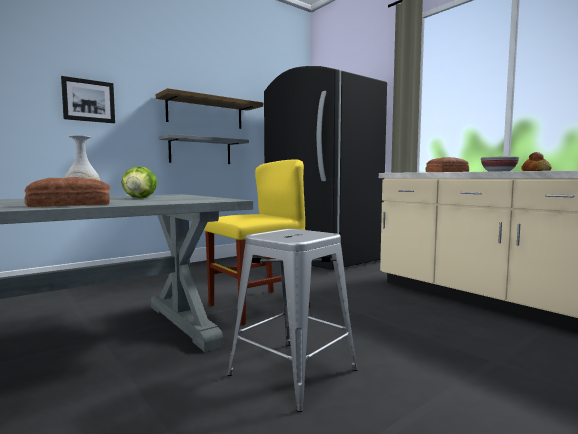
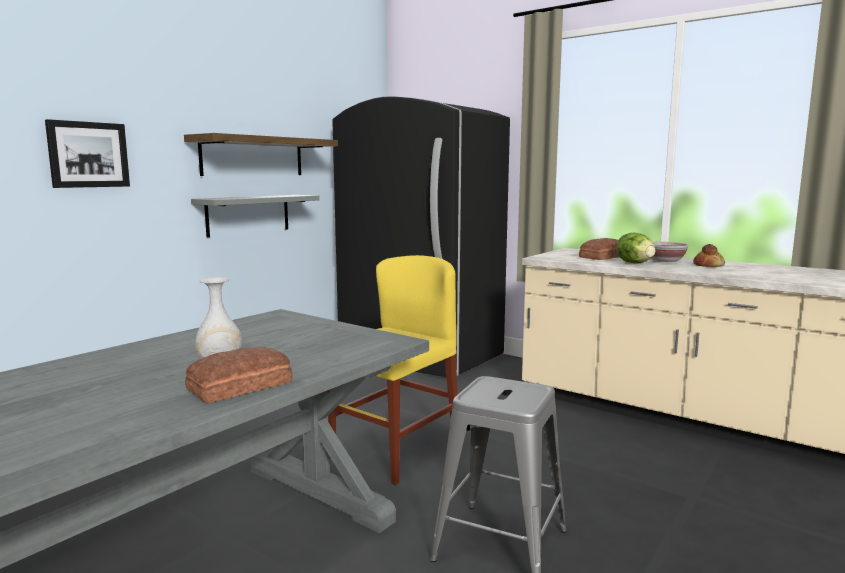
camera: 15 degrees left, 5 degrees up
lettuce [121,166,157,198] -> lettuce moved to [616,233,655,263]

